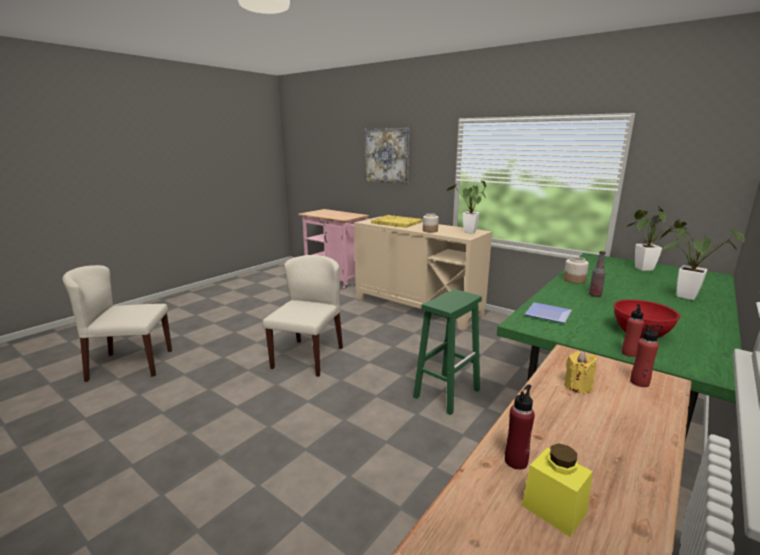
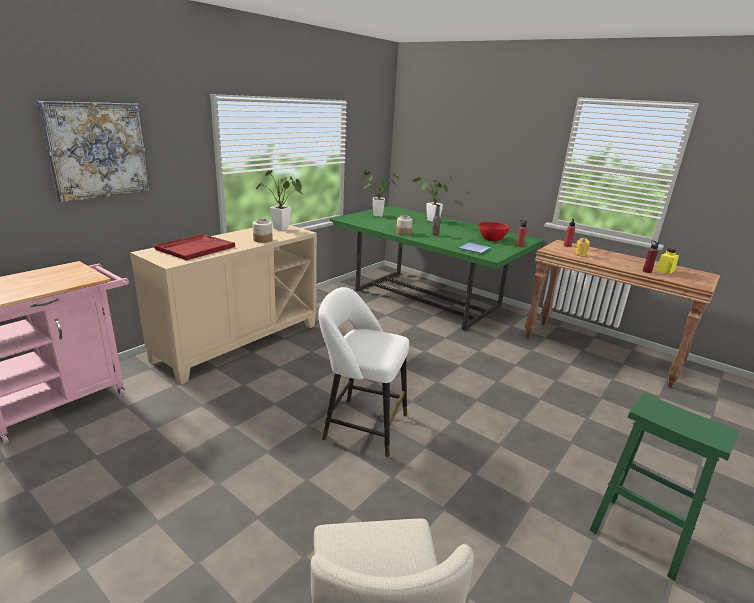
camera: 90 degrees left, 5 degrees up
beige chair [263,255,343,377] -> white stool [318,287,409,457]
yellow tray [371,215,423,228] -> red tray [154,234,235,260]
green stool [413,289,482,415] -> green stool moved to [590,393,739,581]

